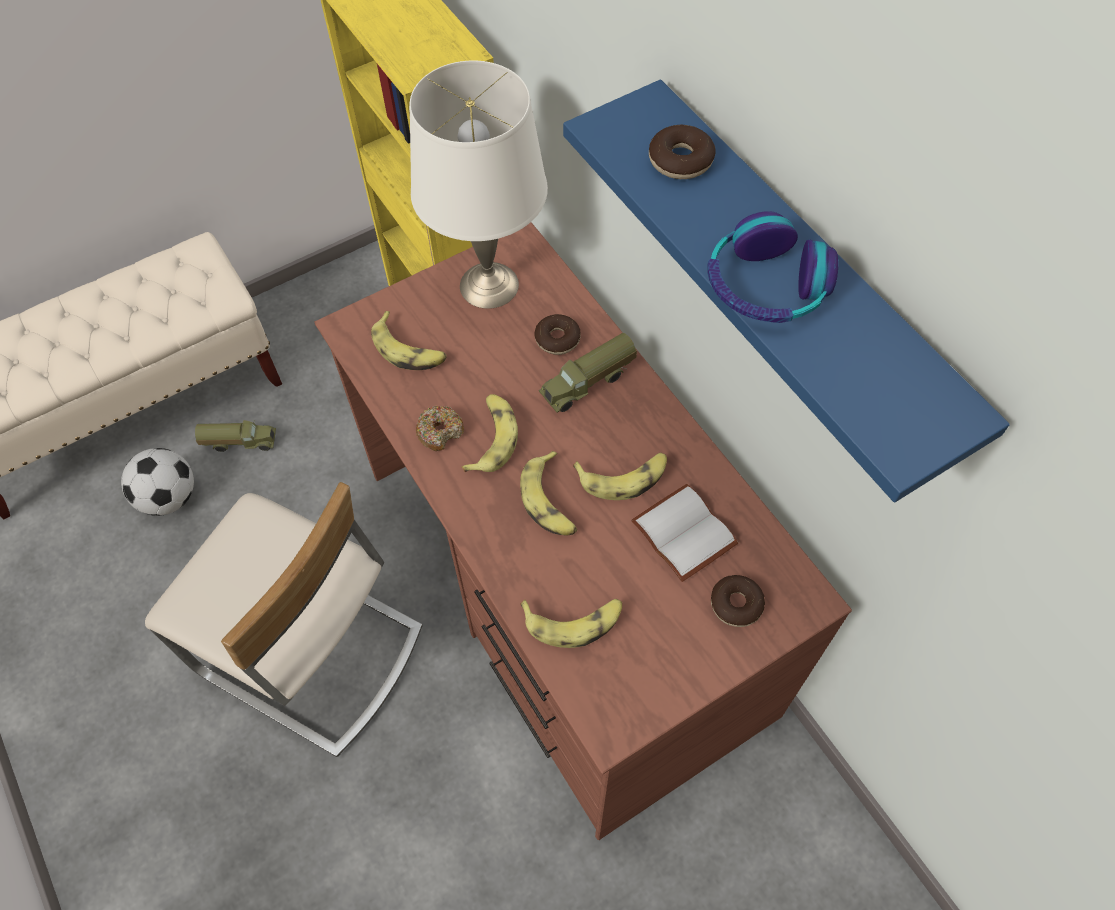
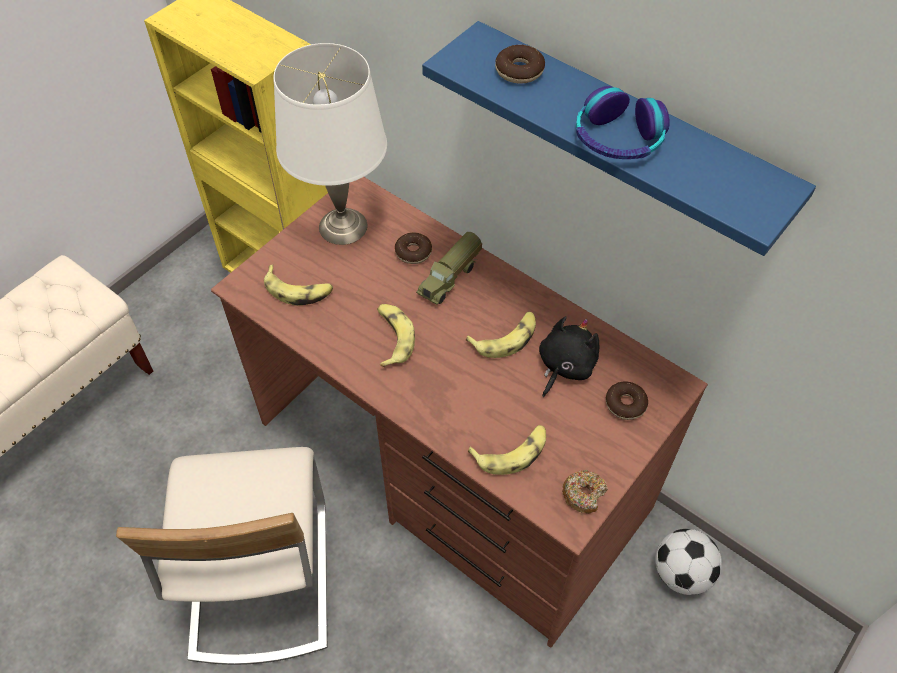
camera: 20 degrees left, 5 degrees down
football [121,448,194,516] -> football moved to [655,529,722,595]
beige chair [145,482,423,757] -> beige chair turned 75 degrees clockwise [116,447,327,665]
toy truck [195,420,276,452] -> none
donut [416,406,464,451] -> donut moved to [562,470,608,514]
banana [520,451,577,535] -> none
white book [631,484,739,582] -> black plush toy [539,316,599,397]

